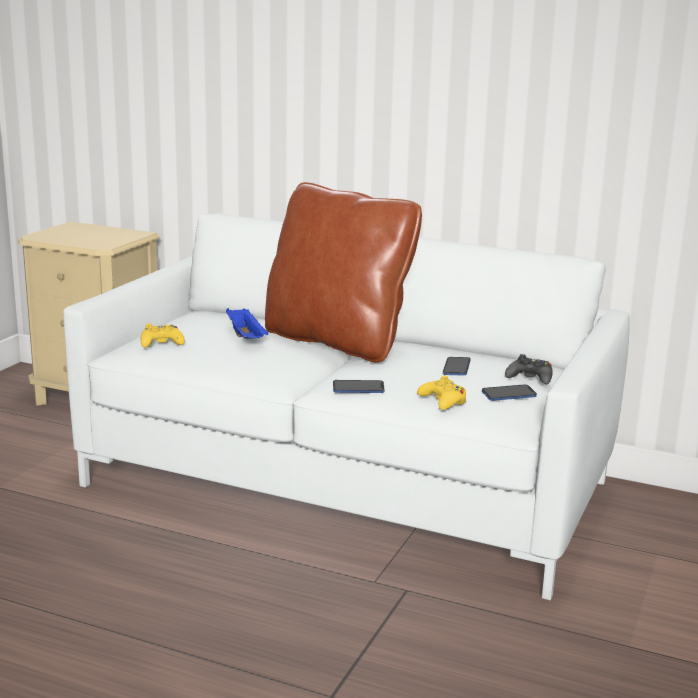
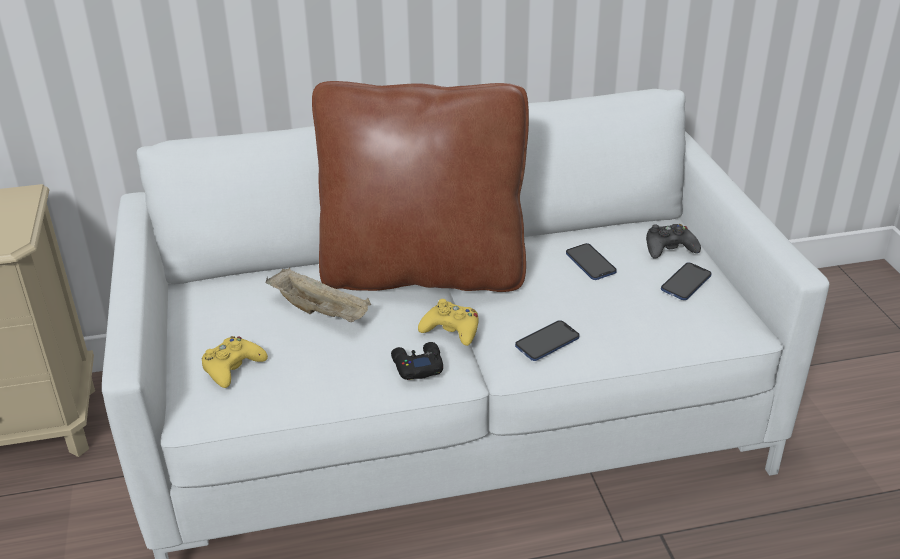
camera: 35 degrees left, 15 degrees up
blue tray [226,308,268,339] -> beige tray [266,268,371,322]
yellow game controller [417,376,466,410] -> yellow game controller moved to [418,299,479,346]
none -> black game controller [391,342,443,380]

